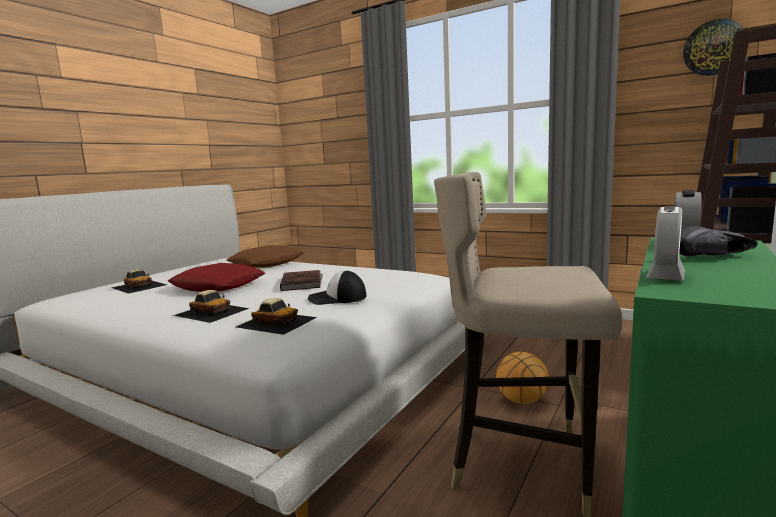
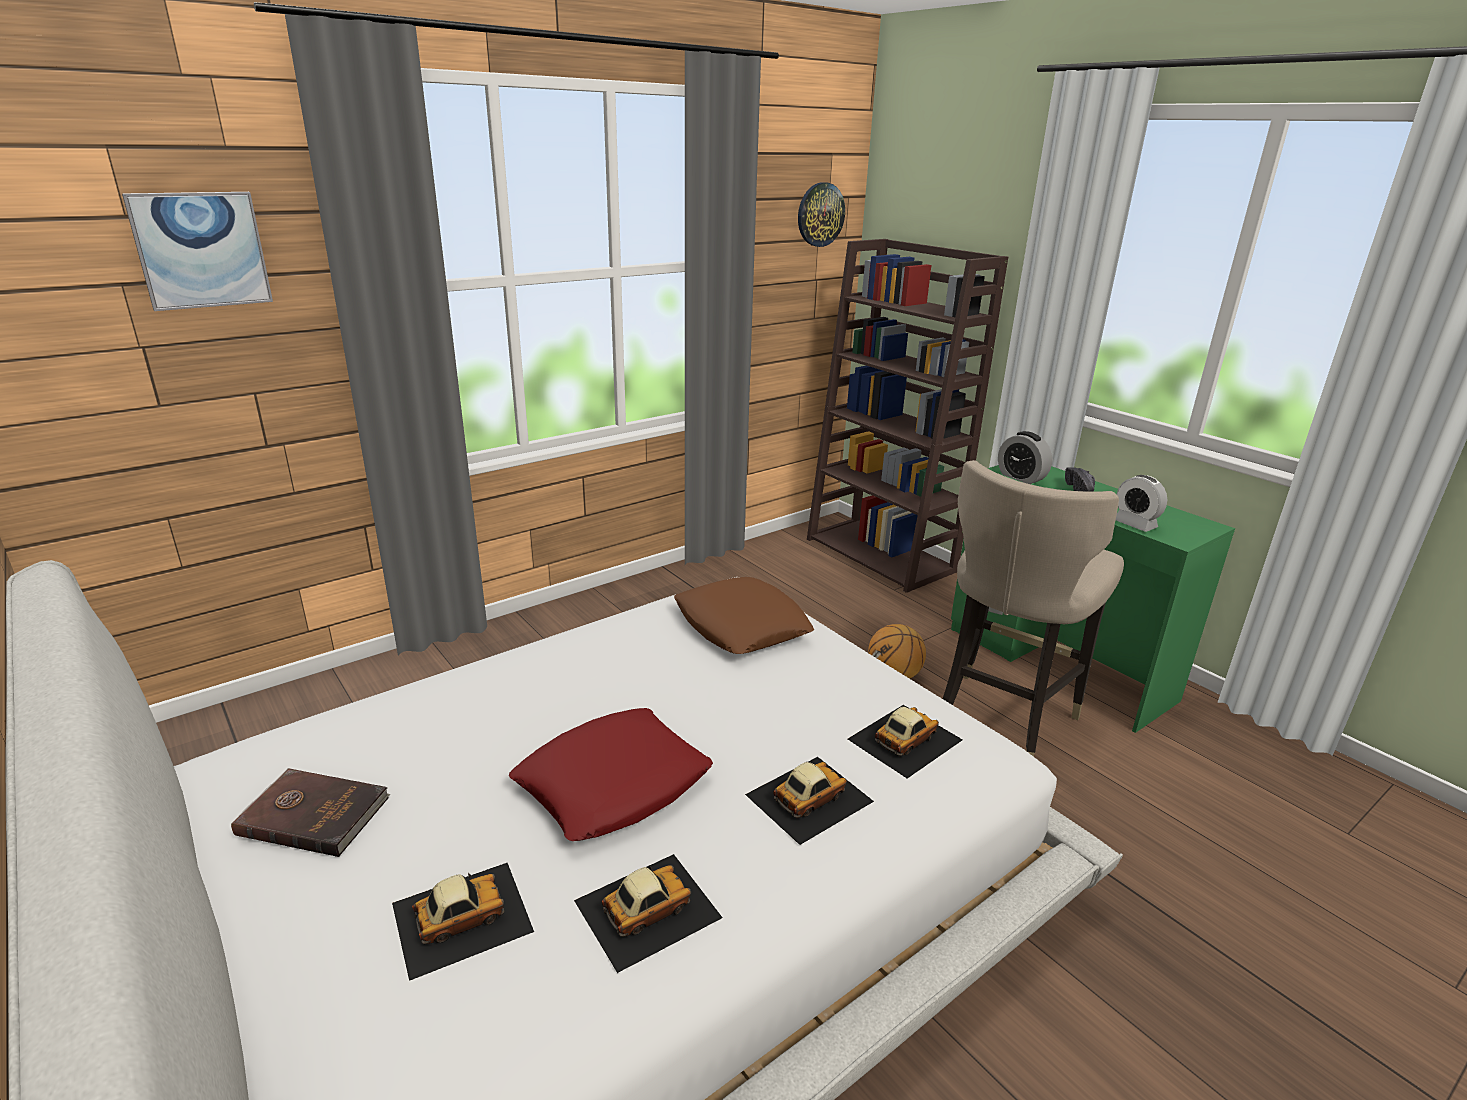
camera: 70 degrees left, 15 degrees up
brown pillow [227,245,304,268] -> brown pillow moved to [674,577,814,654]
brown book [280,270,323,291] -> brown book moved to [231,768,390,857]
cap [308,271,366,305] -> none
none -> picture [122,192,273,311]
none -> toy car [574,854,723,973]

